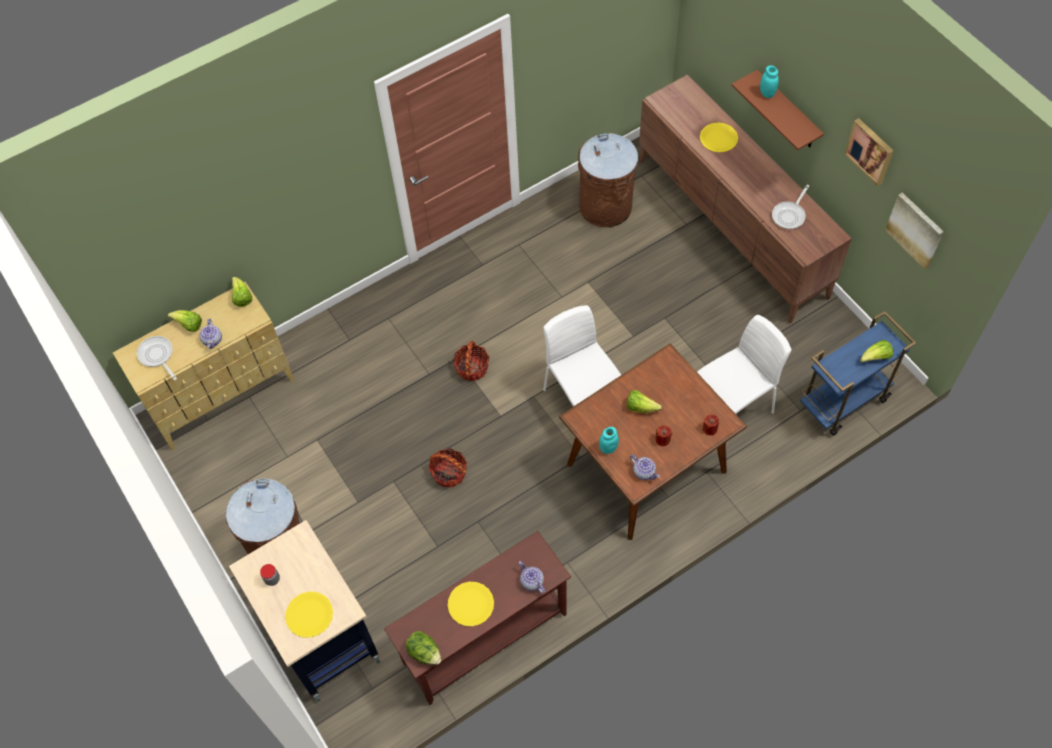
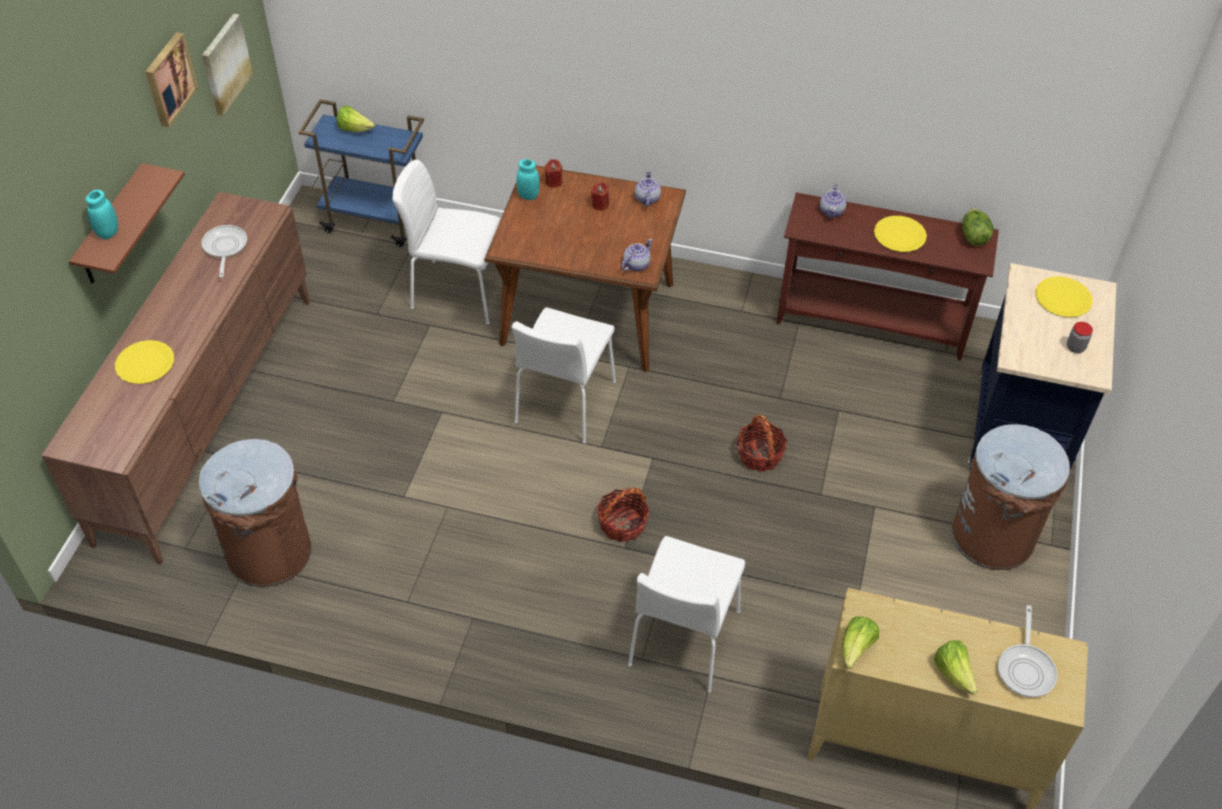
camera: 135 degrees left, 10 degrees down
teapot [200,319,222,349] -> teapot moved to [621,239,653,271]
turquoise jar [599,427,619,454] -> turquoise jar moved to [517,159,539,200]
lettuce [627,390,662,413] -> none
frying pan [772,185,809,229] -> frying pan turned 90 degrees counterclockwise [201,225,247,278]
none -> white chair [628,536,745,693]

